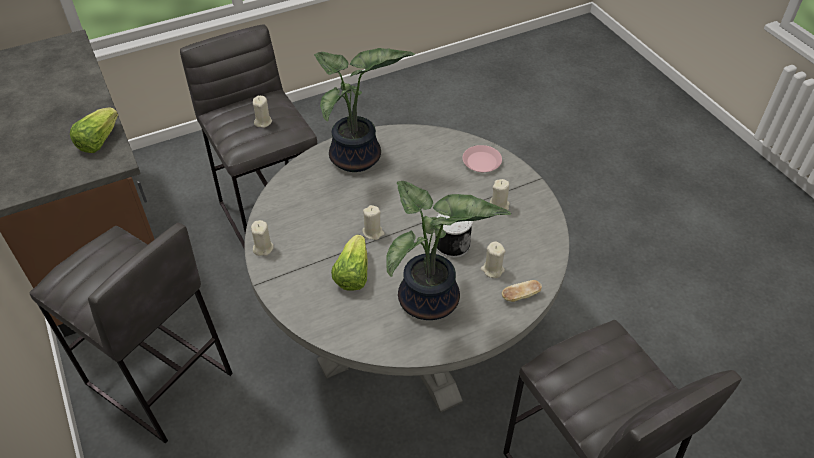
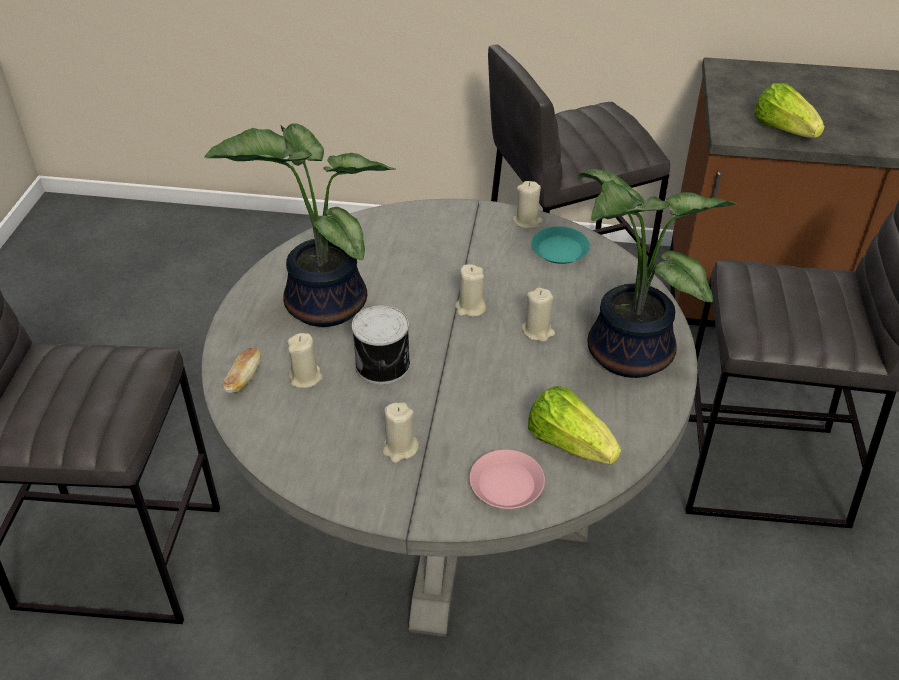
camera: 125 degrees right, 5 degrees down
beige candle [253,96,272,128] -> beige candle moved to [522,288,555,342]
lettuce [331,235,368,291] -> lettuce moved to [528,386,621,464]
none -> turquoise plate [531,226,590,264]

